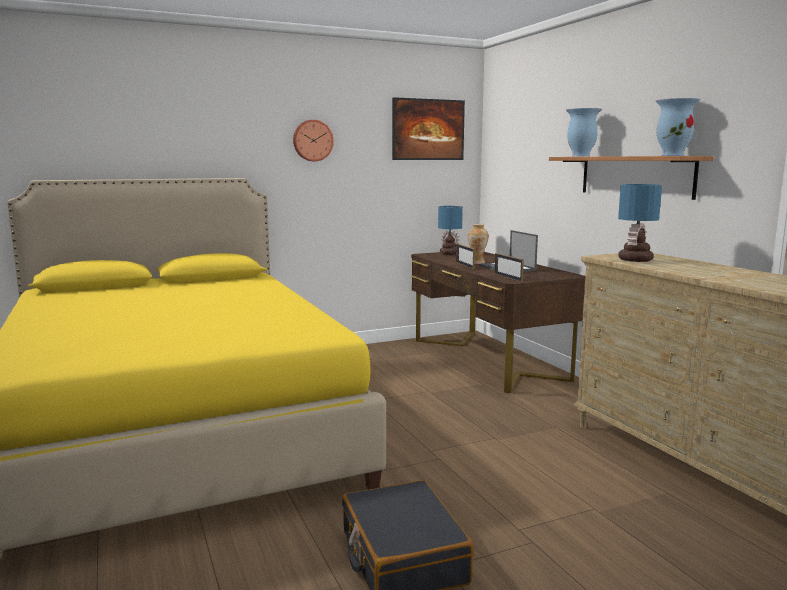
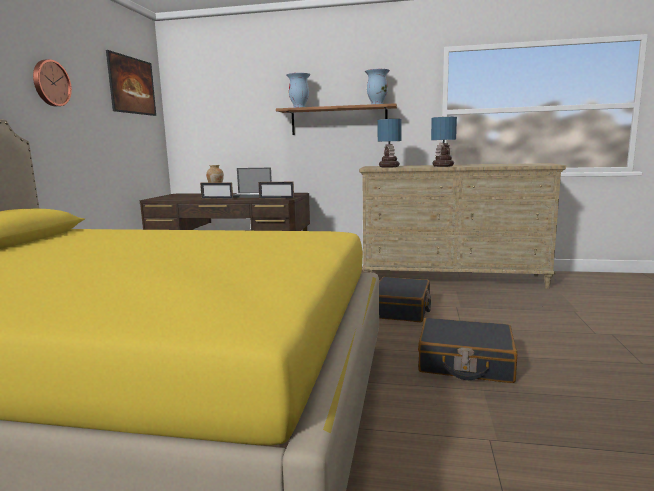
camera: 55 degrees left, 0 degrees up
table lamp [438,206,463,255] -> table lamp moved to [431,117,457,167]
none -> black suitcase [379,277,431,322]

